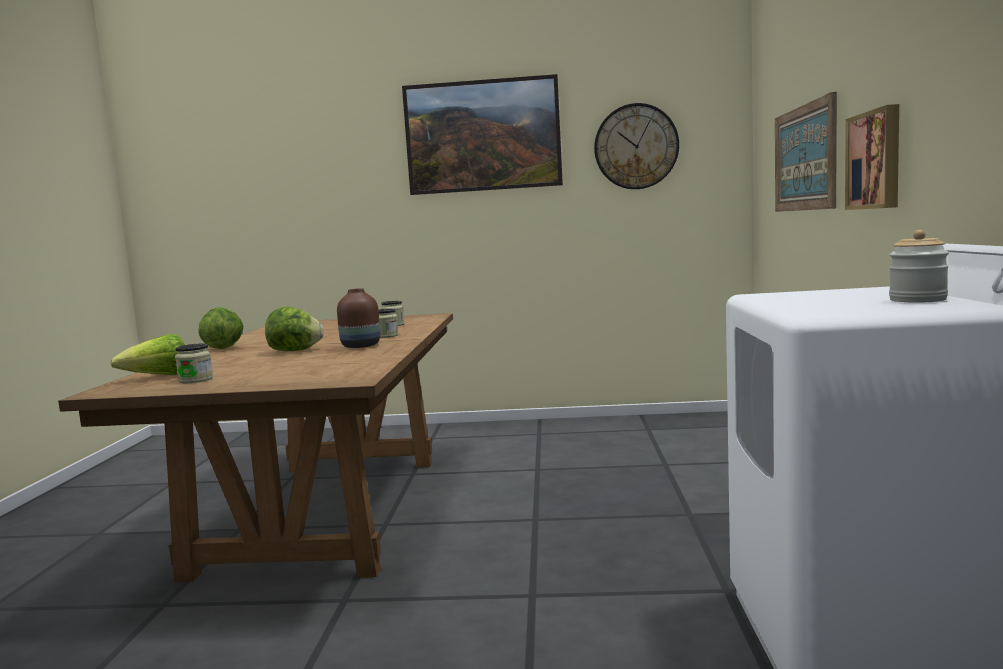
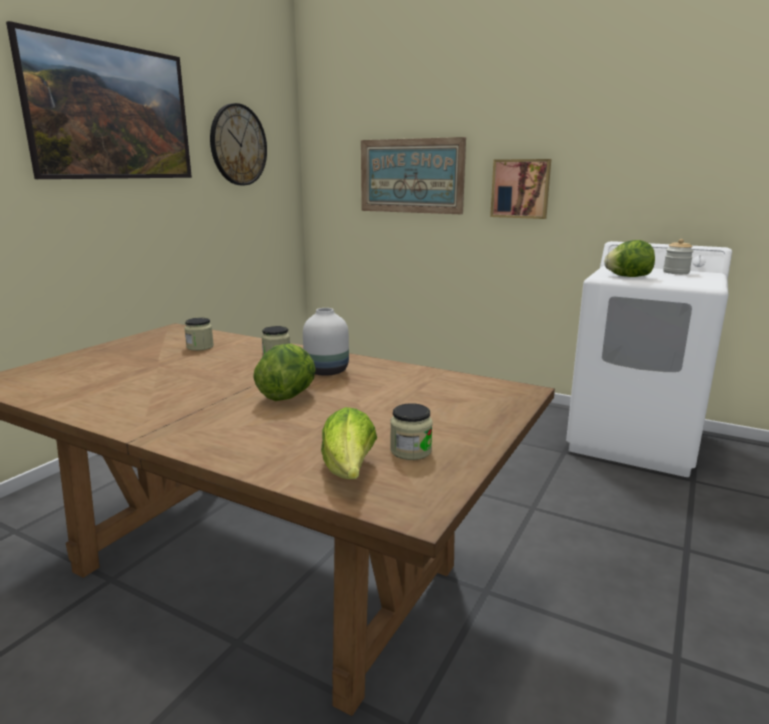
camera: 65 degrees left, 10 degrees up
lettuce [198,307,243,349] -> lettuce moved to [604,240,655,277]
brown vase [337,288,380,348] -> white vase [303,308,349,376]

